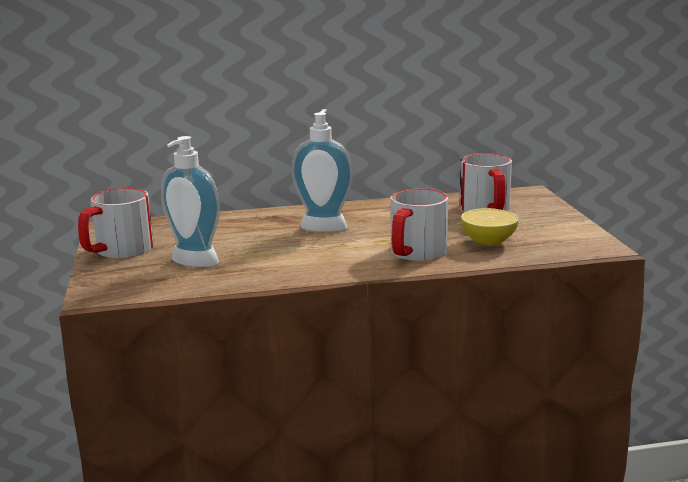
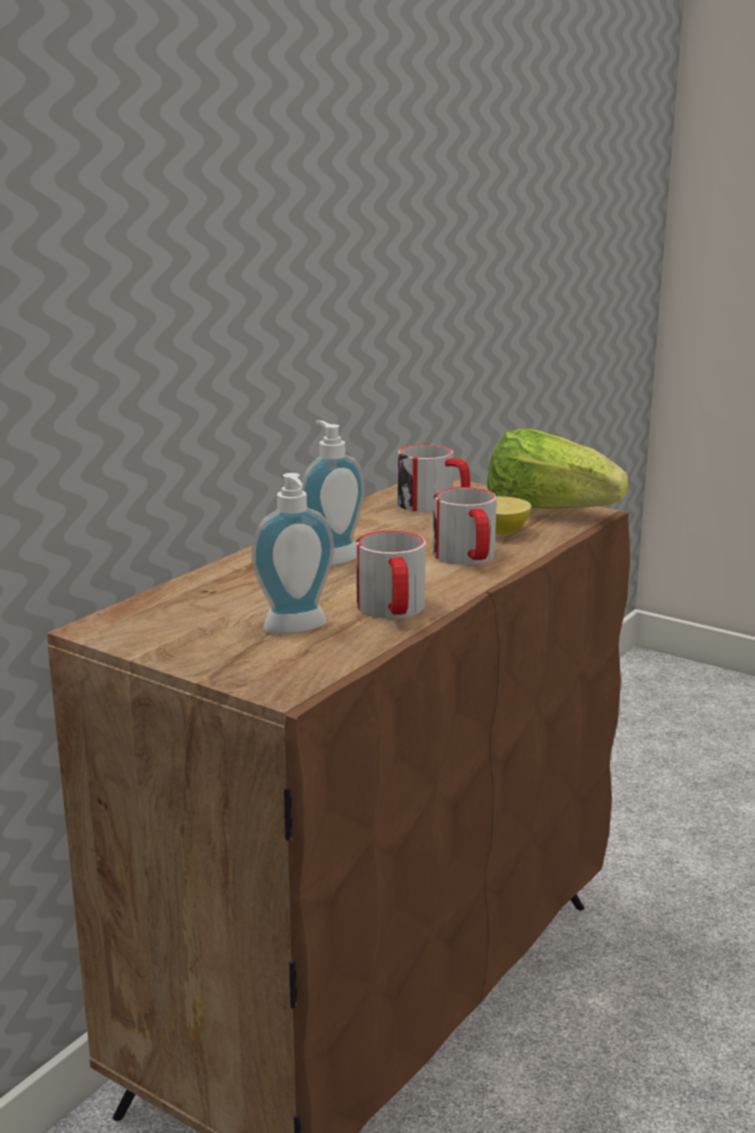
camera: 45 degrees left, 0 degrees up
mug [78,188,154,258] -> mug moved to [356,530,426,619]
none -> lettuce [487,428,628,509]

